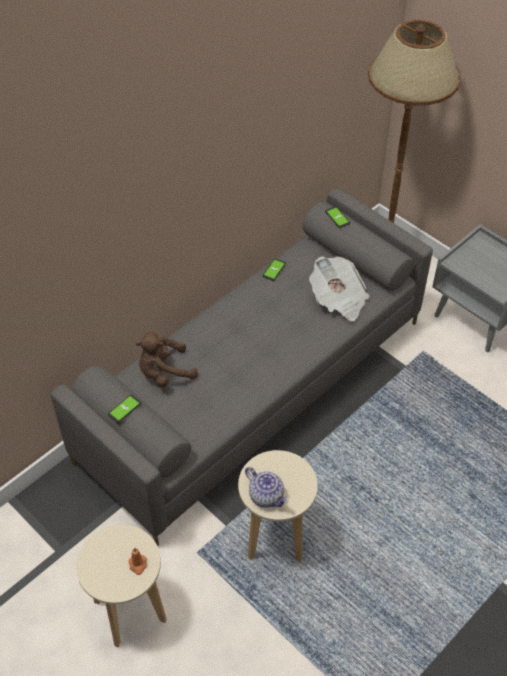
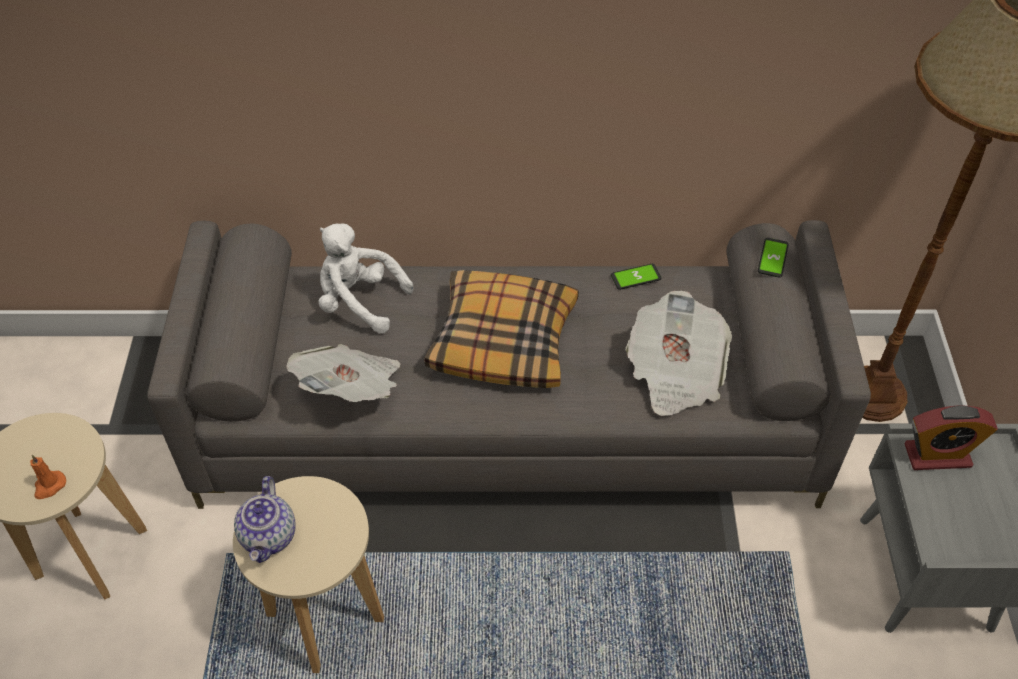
camera: 45 degrees right, 0 degrees up
phone [108,395,141,423] -> none
brown plush toy [136,332,198,387] -> white plush toy [319,224,413,334]
none -> newspaper [287,344,401,402]
none -> pillow [424,270,579,388]
none -> alarm clock [904,406,998,470]

